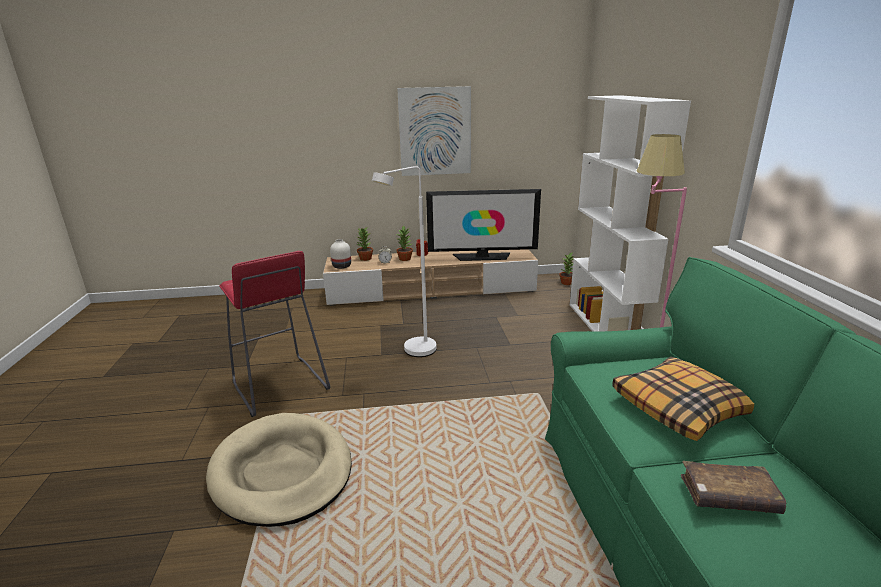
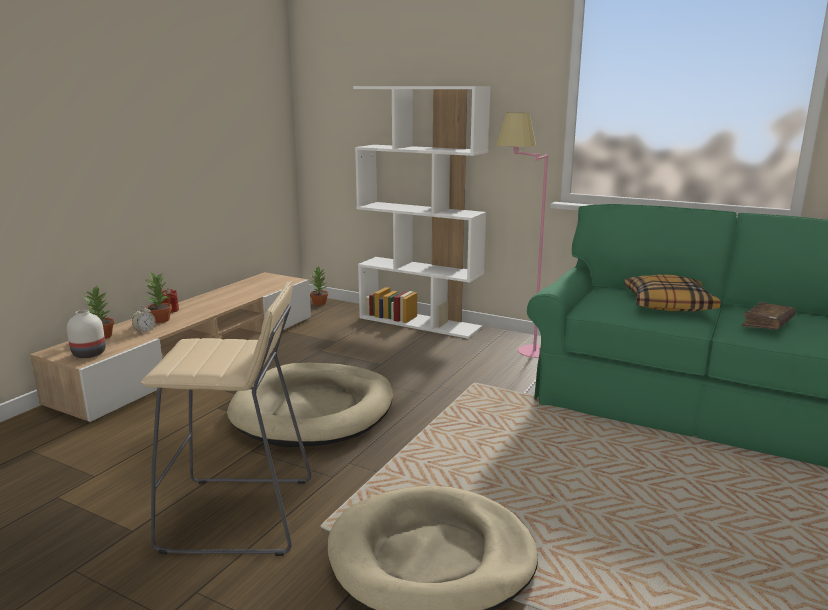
camera: 55 degrees left, 5 degrees down
red stool [219,251,330,417] -> beige stool [141,281,311,556]
white floor lamp [372,166,437,357] -> beige dog bed [227,363,393,447]
picture [397,86,471,176] -> none
television [426,189,541,261] -> none

